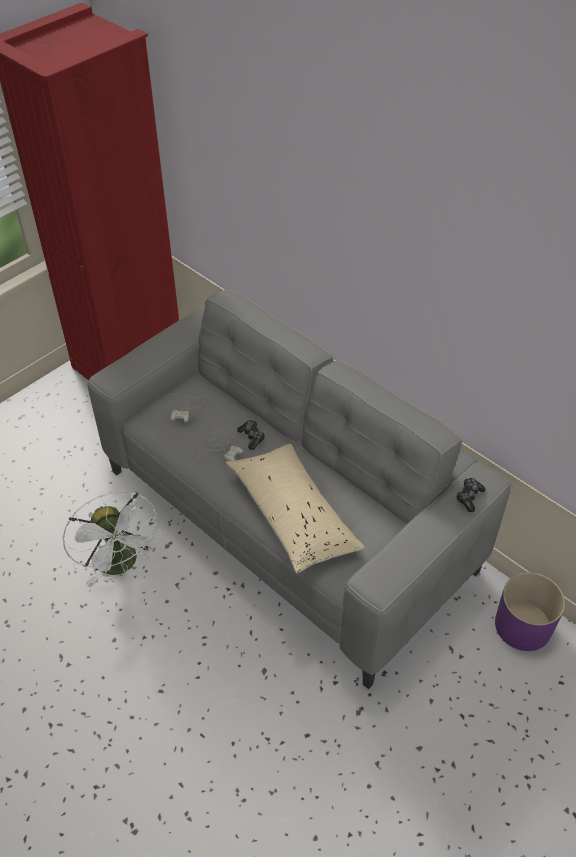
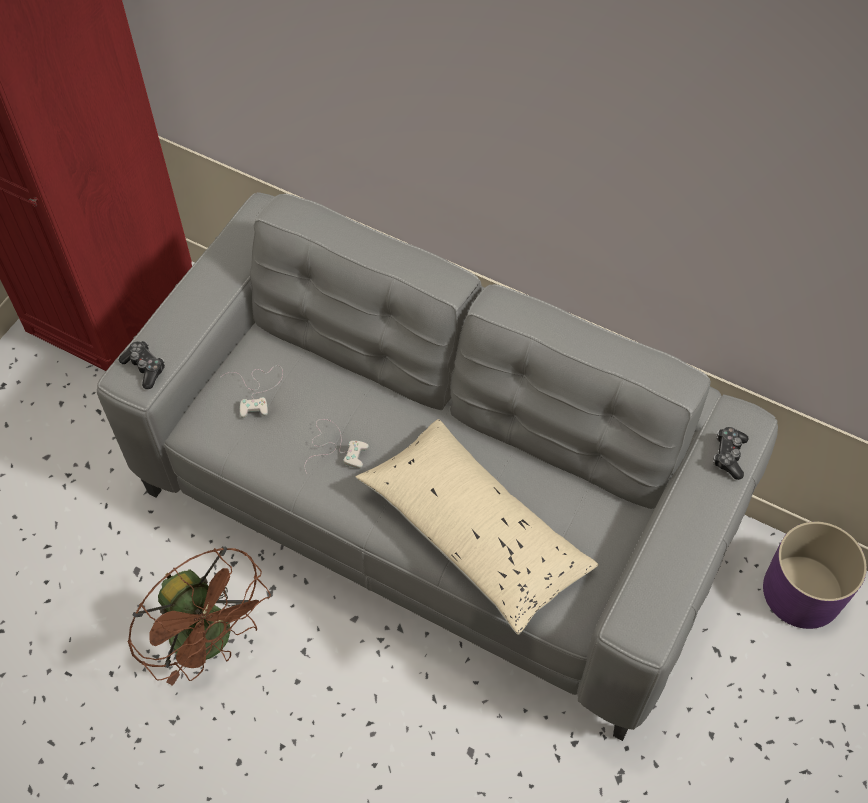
camera: 15 degrees left, 10 degrees up
white fan [63,491,161,585] -> brown fan [128,546,271,686]
game controller [237,420,265,450] -> game controller moved to [119,341,165,389]

